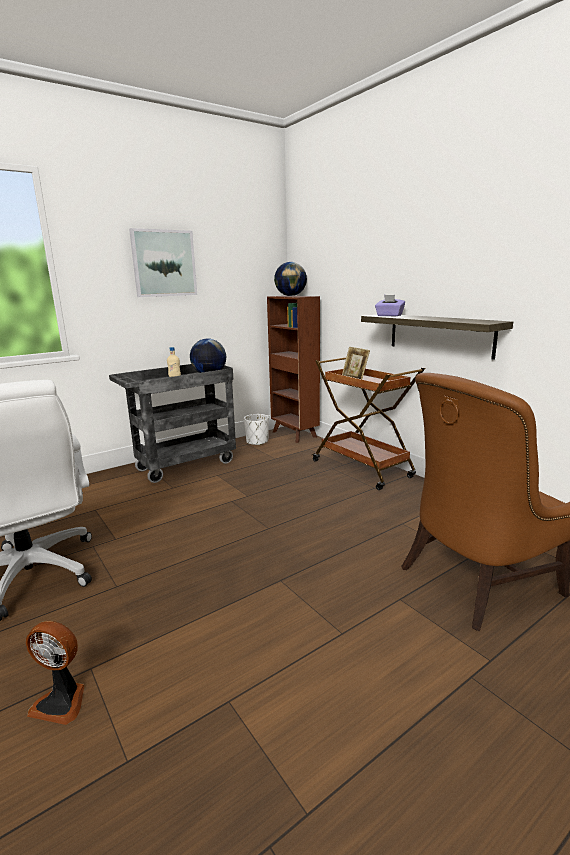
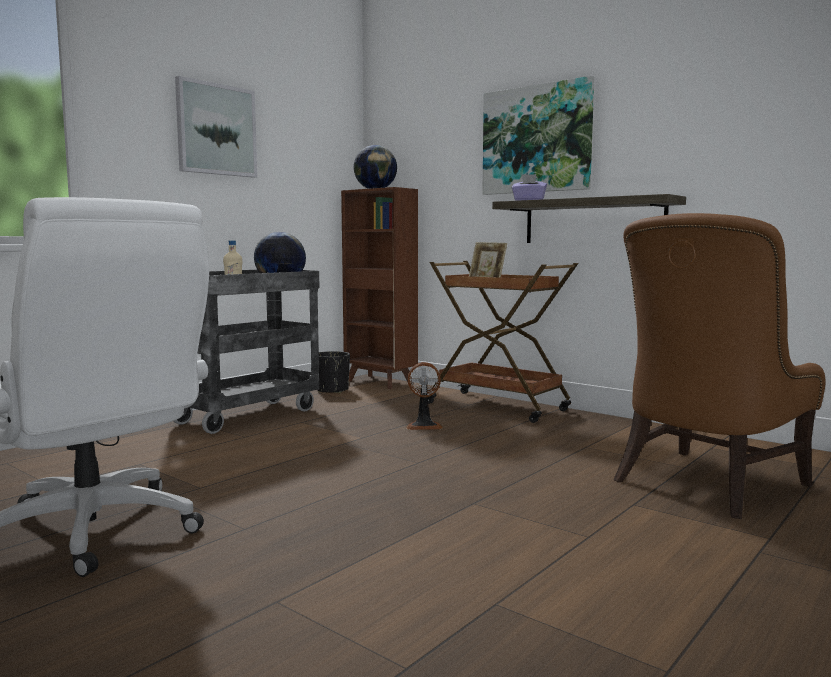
camera: 15 degrees left, 10 degrees down
fan [26,621,85,725] -> fan moved to [406,362,443,430]
white planter [244,414,269,445] -> black planter [317,351,350,393]
none -> picture [482,76,594,195]

